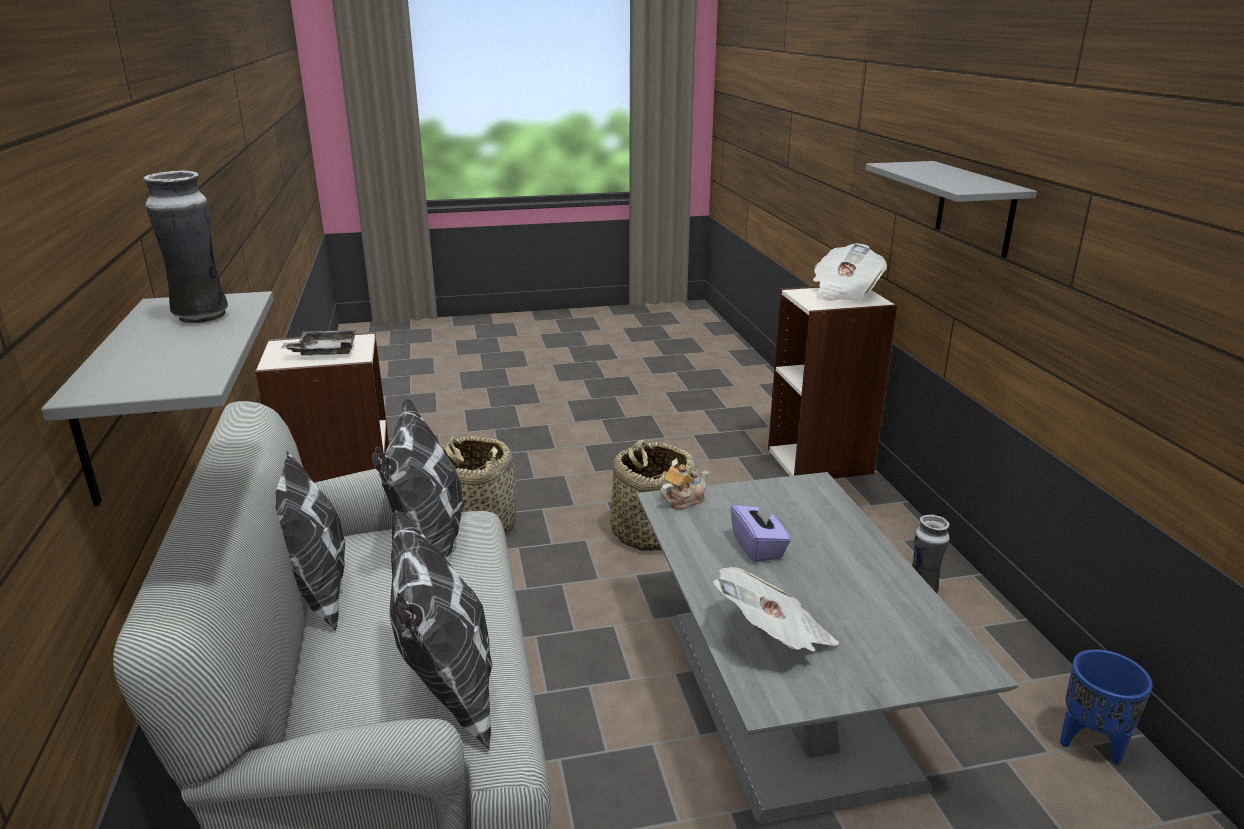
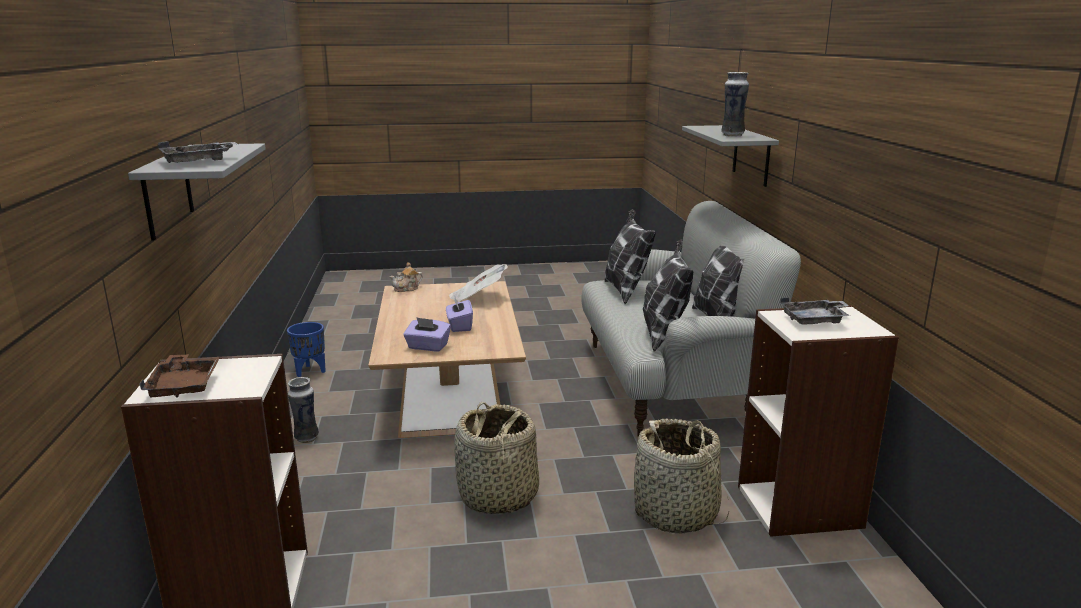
camera: 175 degrees left, 5 degrees down
grey coffee table [637,472,1019,824] -> brown coffee table [368,281,526,438]
teapot [660,464,709,510] -> teapot moved to [390,262,423,292]
newspaper [813,243,887,301] -> brown tray [139,354,220,398]
none -> grey tray [158,141,237,163]
none -> purple tissue box [403,317,451,352]

